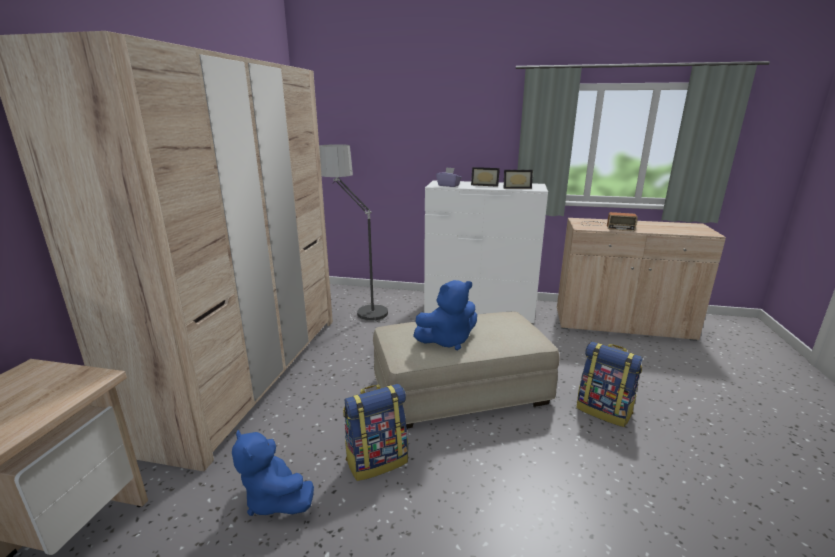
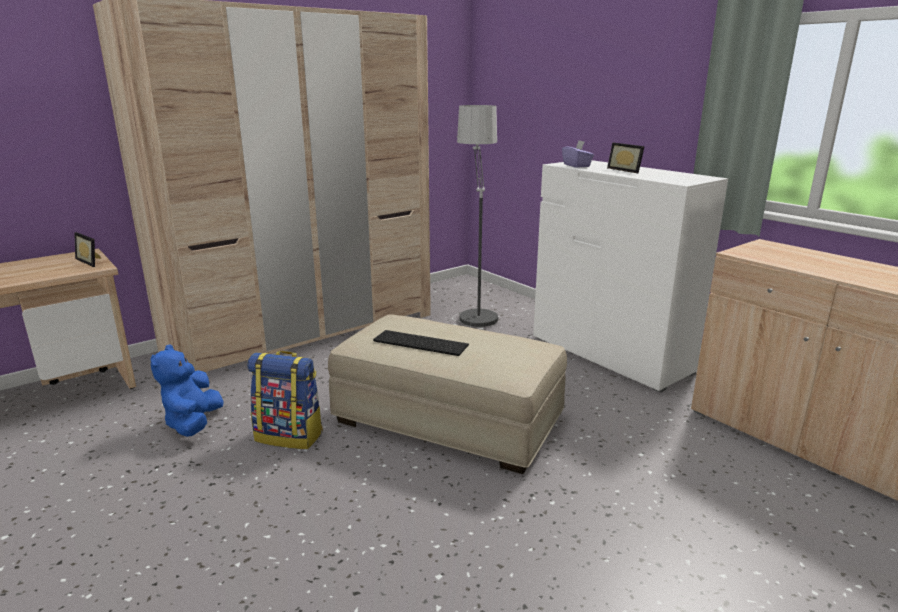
camera: 40 degrees right, 0 degrees up
blue plush toy [413,280,477,350] -> keyboard [373,330,469,356]
picture frame [504,170,533,189] -> picture frame moved to [74,232,101,267]
backpack [576,342,643,427] -> none
radio [581,212,638,231] -> none

